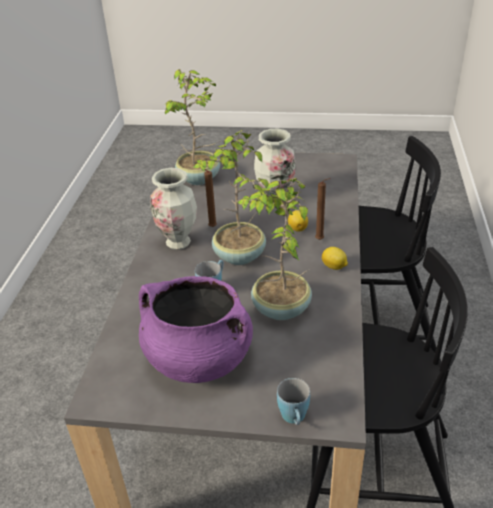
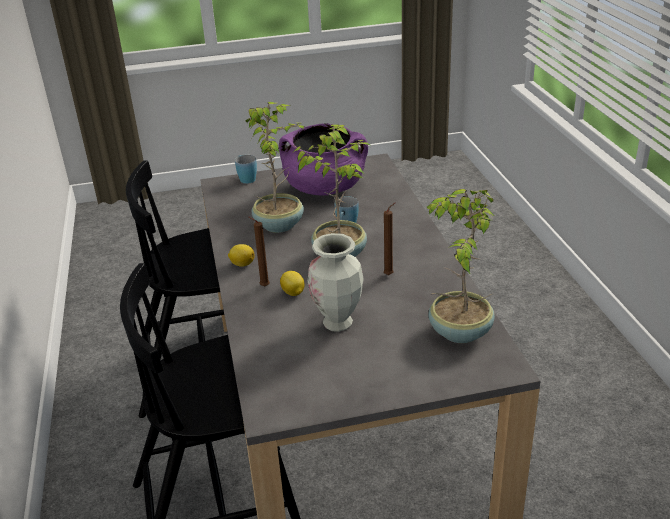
camera: 160 degrees right, 5 degrees down
vase [150,168,197,250] -> none

